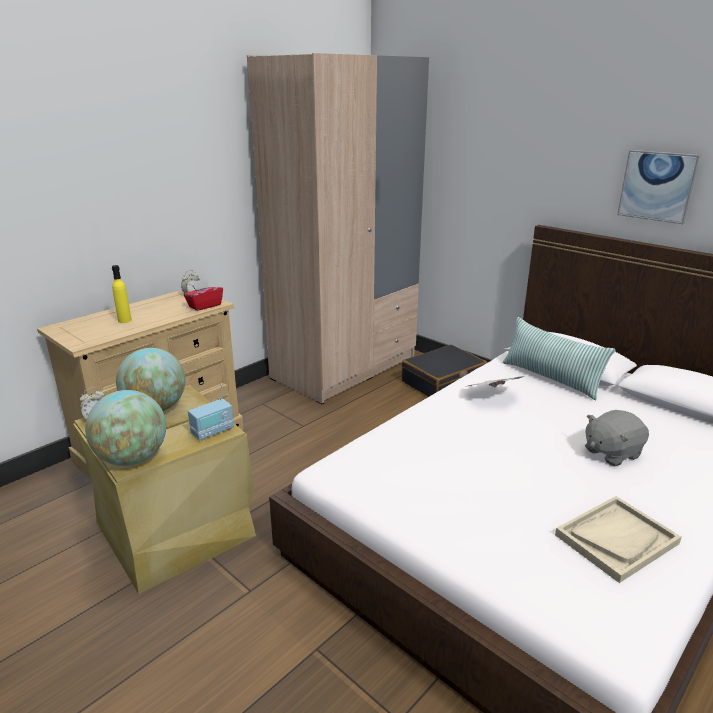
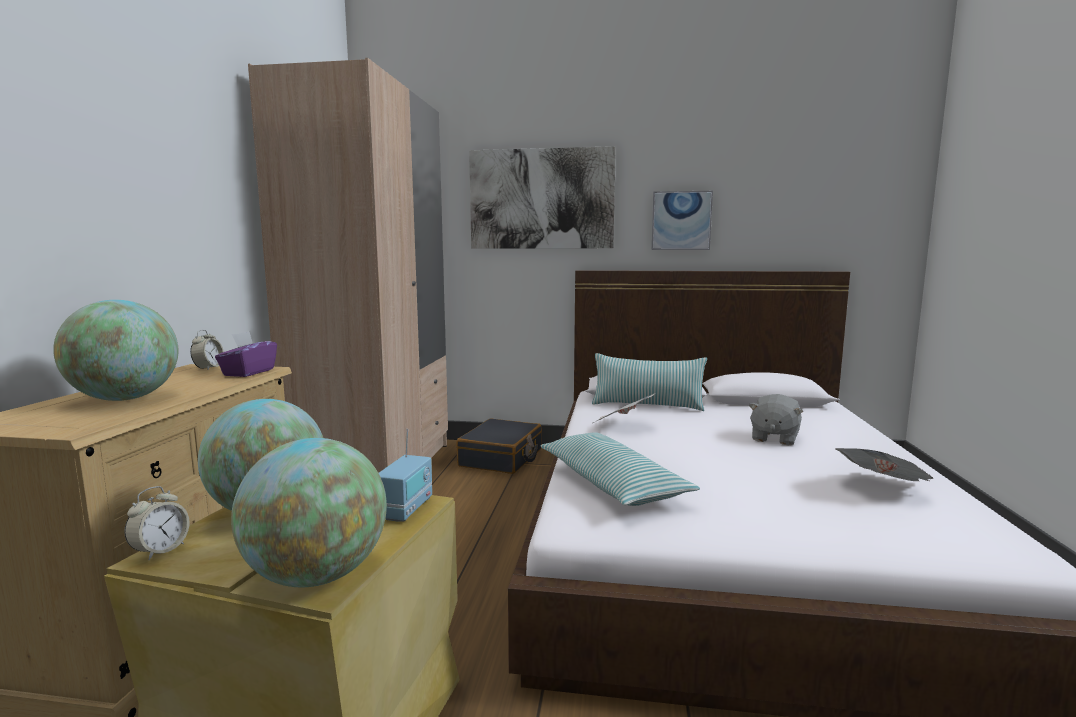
camera: 35 degrees left, 15 degrees down
yellow bottle [112,265,132,323] -> globe [53,300,178,401]
red tissue box [184,279,223,311] -> purple tissue box [215,331,277,377]
beige tray [555,496,681,583] -> newspaper [835,448,933,481]
none -> picture [469,146,616,249]
none -> pillow [541,432,700,506]

